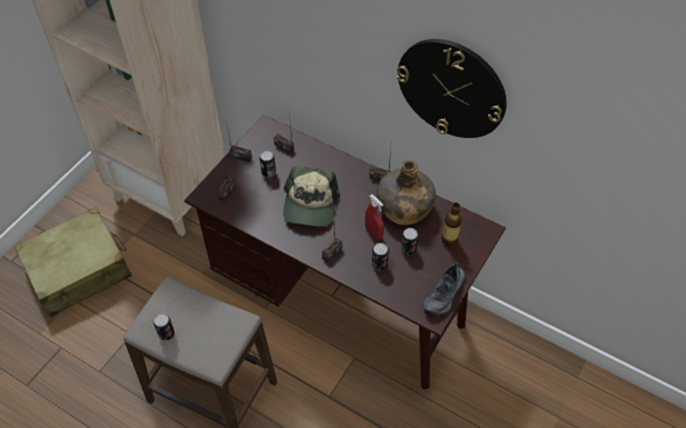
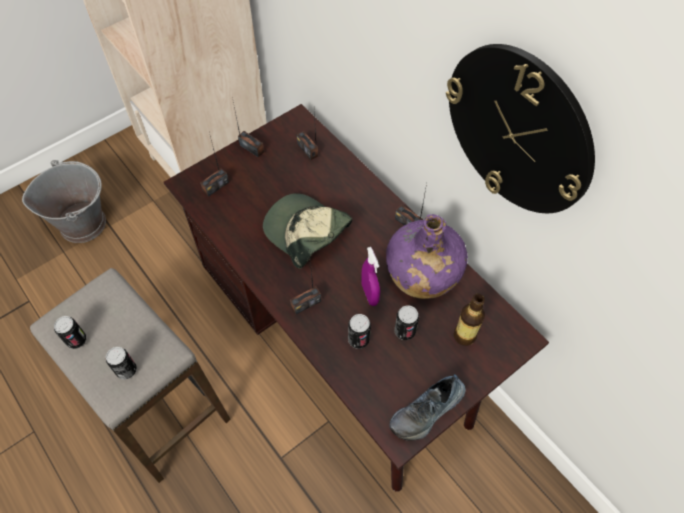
camera: 20 degrees right, 5 degrees up
beige suitcase [14,207,132,317] -> grey bucket [22,160,106,243]
can [260,151,276,177] -> can moved to [106,347,137,380]
cap [283,166,340,227] -> cap turned 105 degrees clockwise [263,193,353,269]
red spray bottle [365,195,384,240] -> purple spray bottle [361,247,380,306]
green bottle [376,160,436,225] -> purple bottle [386,214,468,299]

